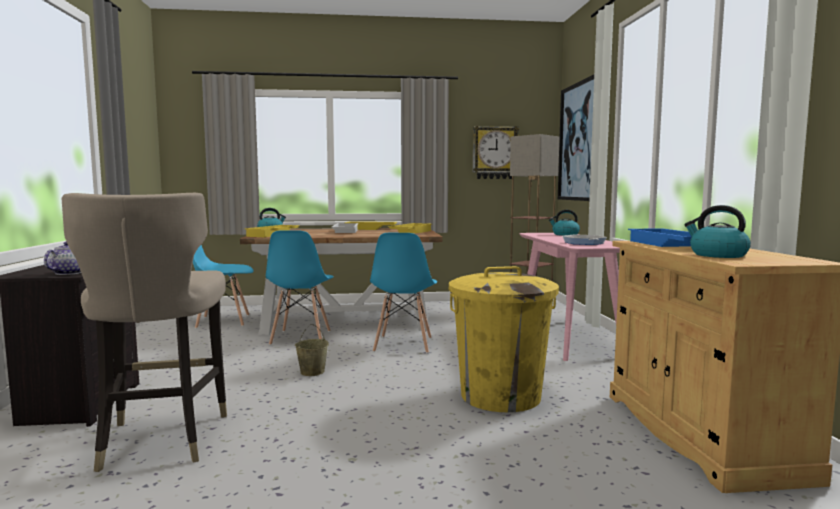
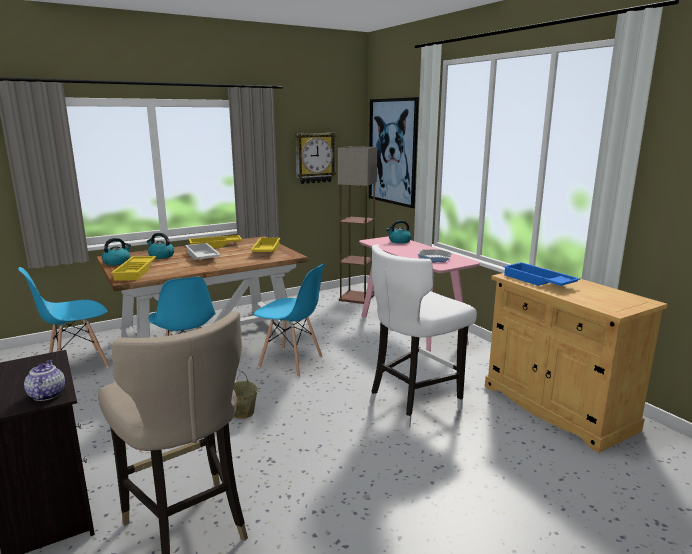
camera: 25 degrees left, 10 degrees up
blue chair [370,233,437,353] -> blue chair turned 45 degrees counterclockwise [254,263,325,377]
yellow trash can [449,266,559,412] -> white stool [370,244,477,428]
kettle [684,205,751,258] -> kettle moved to [146,233,174,259]

